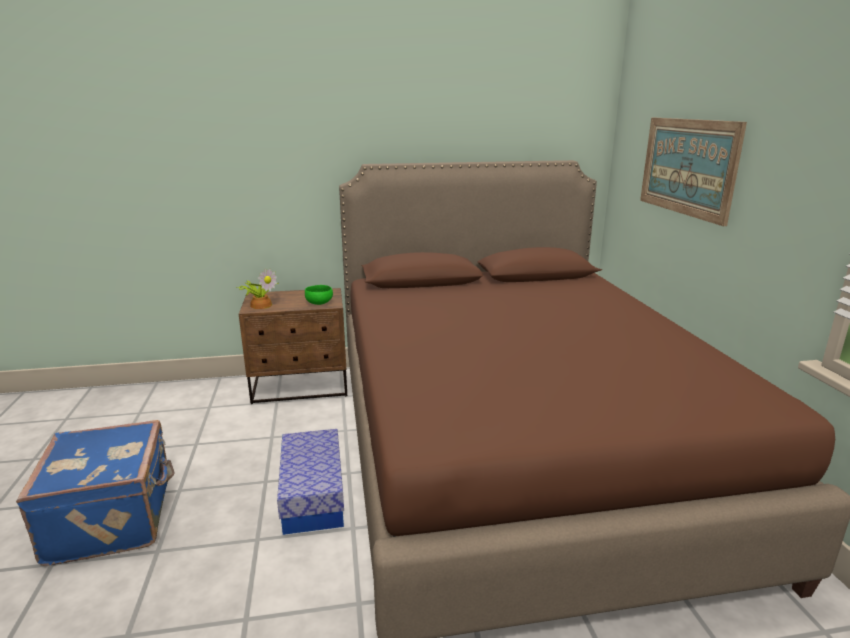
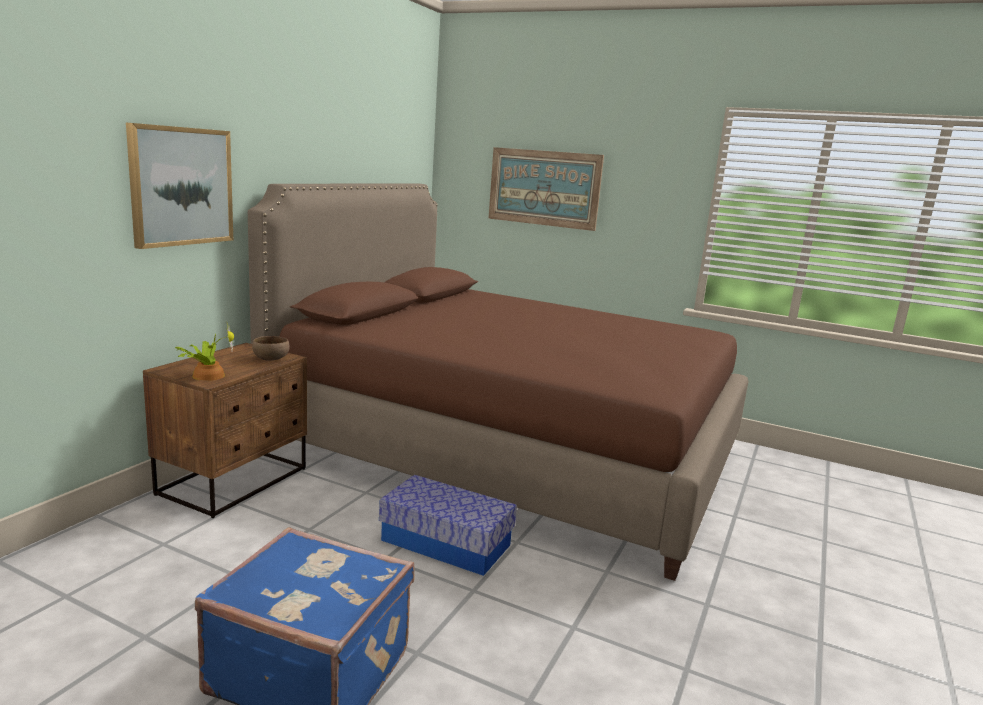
camera: 55 degrees left, 5 degrees down
green bowl [305,285,333,305] -> brown bowl [252,336,290,361]
none -> picture [126,123,233,249]

